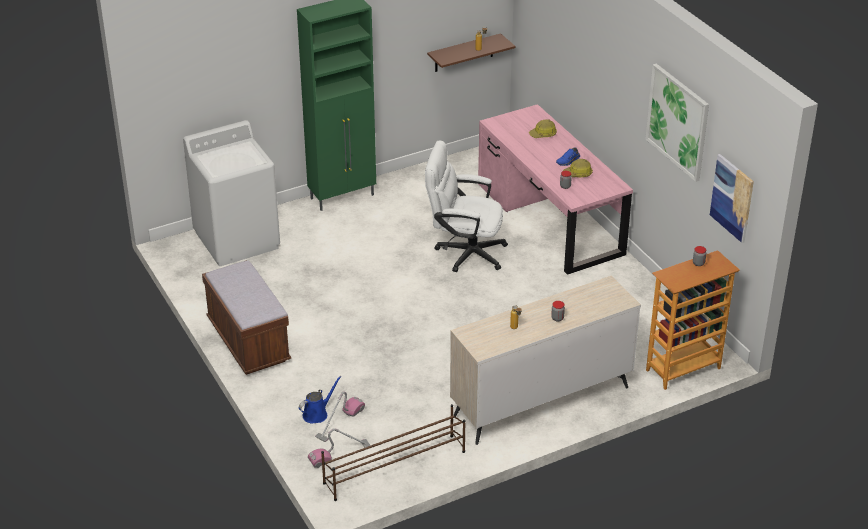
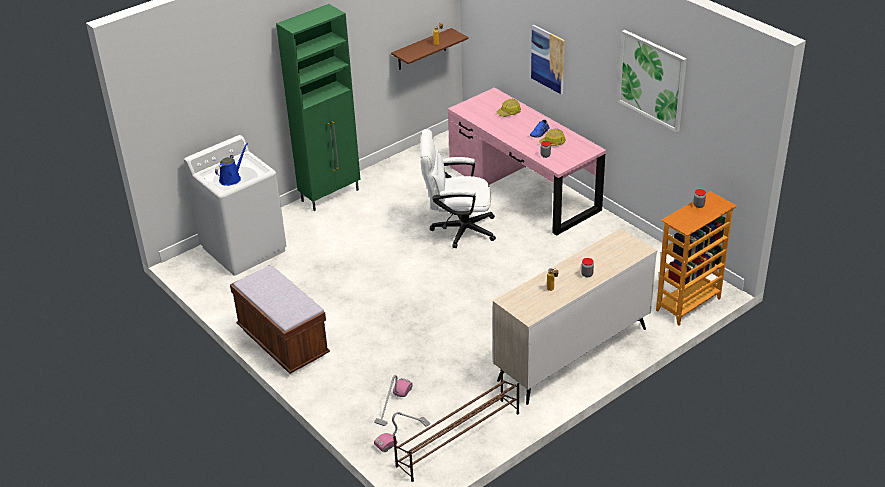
camera: 10 degrees left, 0 degrees up
blue watering can [299,376,342,424] -> blue watering can moved to [215,143,248,186]
picture [710,154,754,243] -> picture moved to [531,25,565,94]

